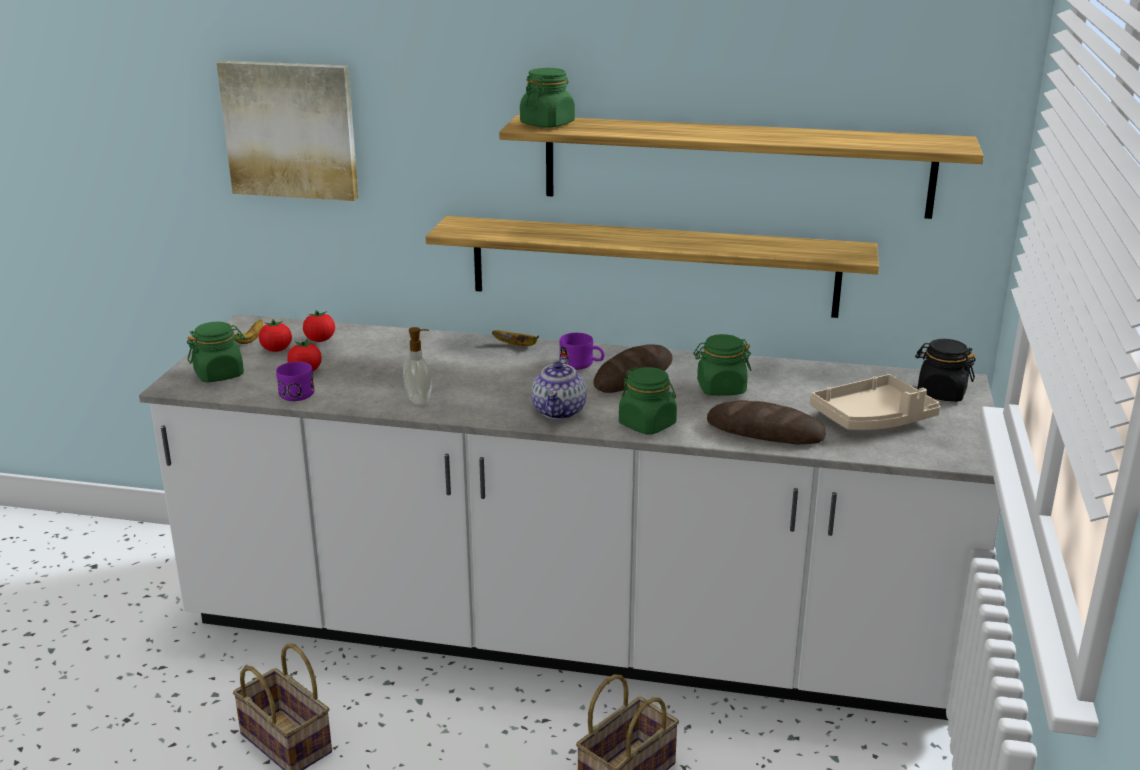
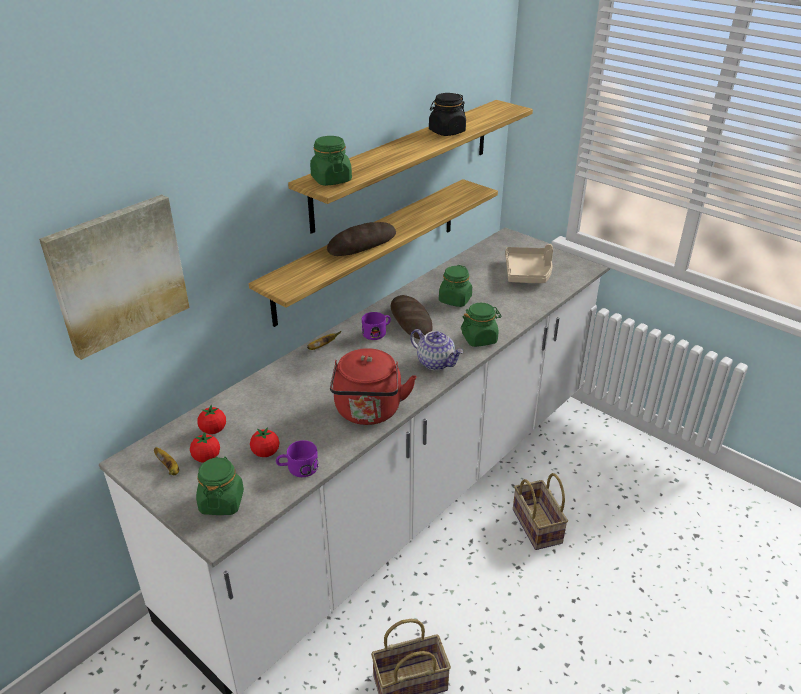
camera: 60 degrees left, 10 degrees up
soap dispenser [403,327,432,405] -> red kettle [330,348,416,425]
bread [707,400,826,444] -> bread moved to [327,222,396,256]
black jar [915,339,976,402] -> black jar moved to [429,93,466,136]

